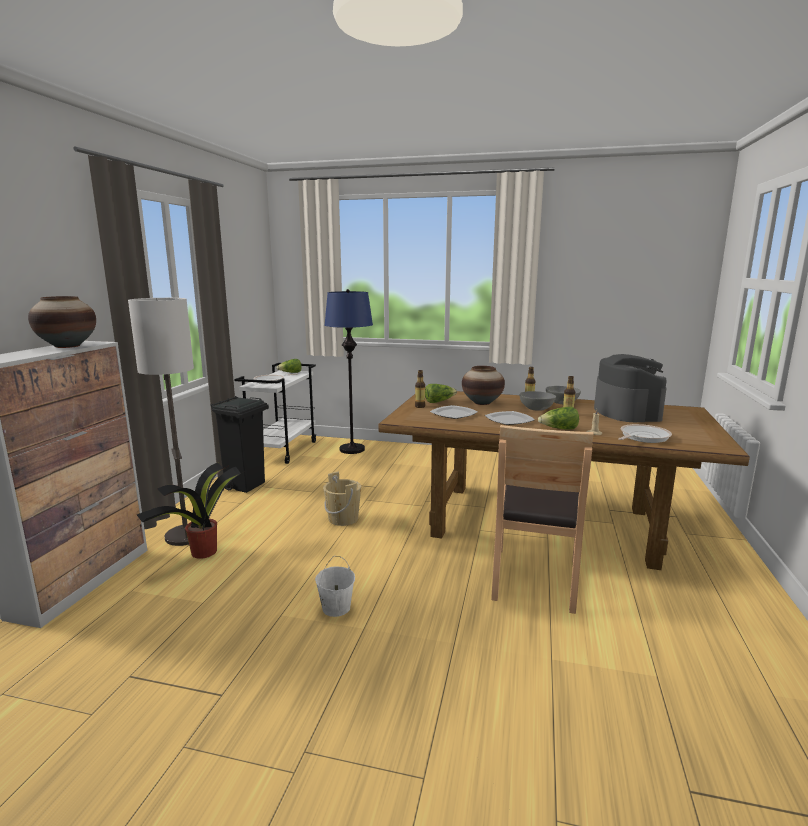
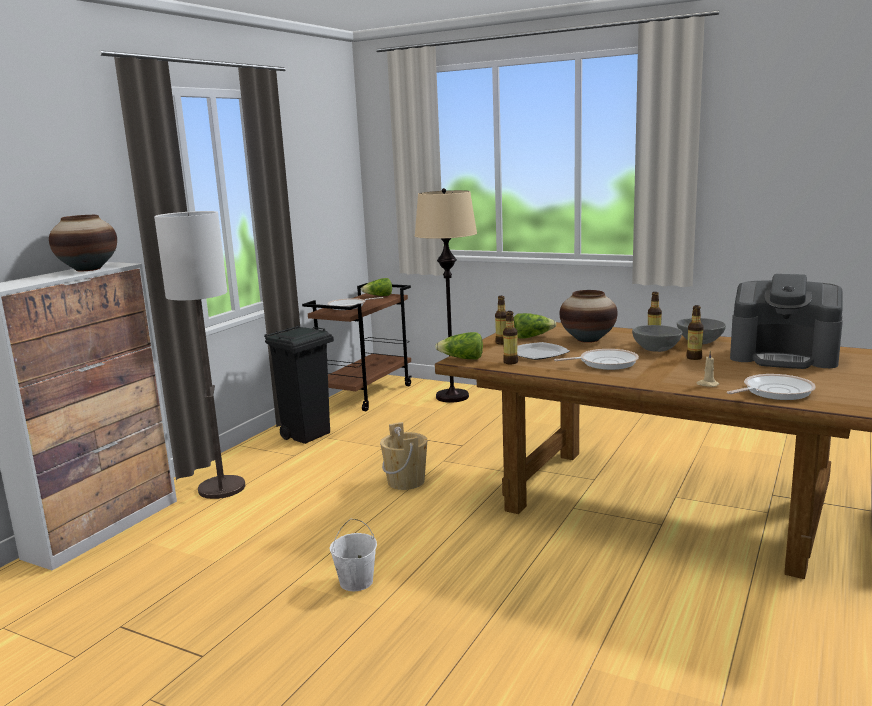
camera: 15 degrees right, 0 degrees up
potted plant [137,463,241,559] -> none
white cart [234,363,316,464] -> brown cart [302,283,411,411]
blue floor lamp [325,289,373,454] -> beige floor lamp [414,188,477,403]
plate [485,411,535,425] -> frying pan [554,349,639,370]
brown chair [491,425,594,614] -> none
lettuce [538,407,579,429] -> lettuce moved to [435,332,483,359]
coffee machine [594,354,667,422] -> coffee machine turned 105 degrees clockwise [730,274,843,369]
none -> bottle [503,311,518,364]

